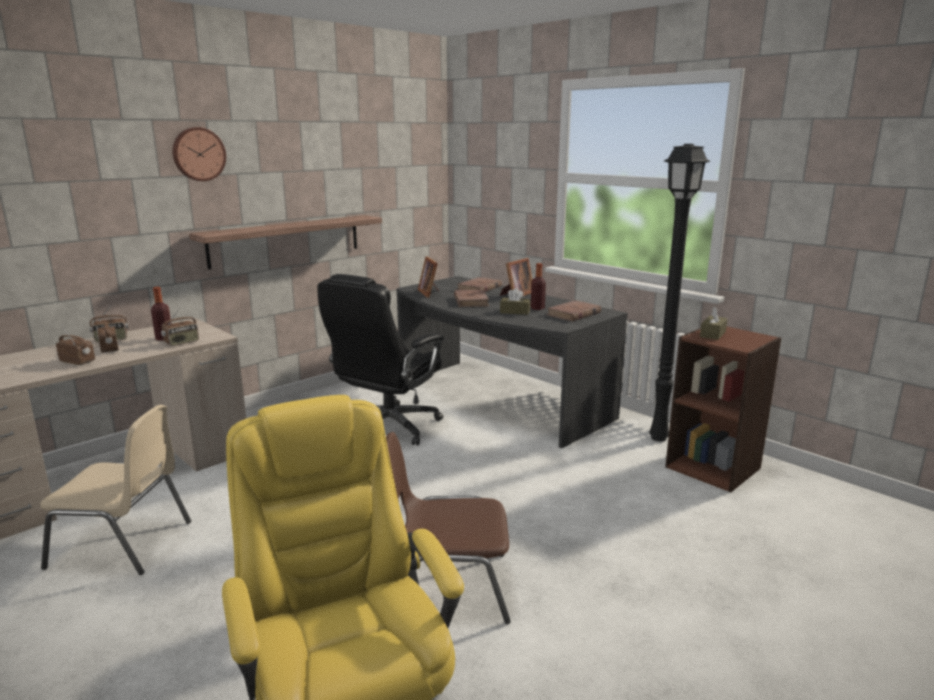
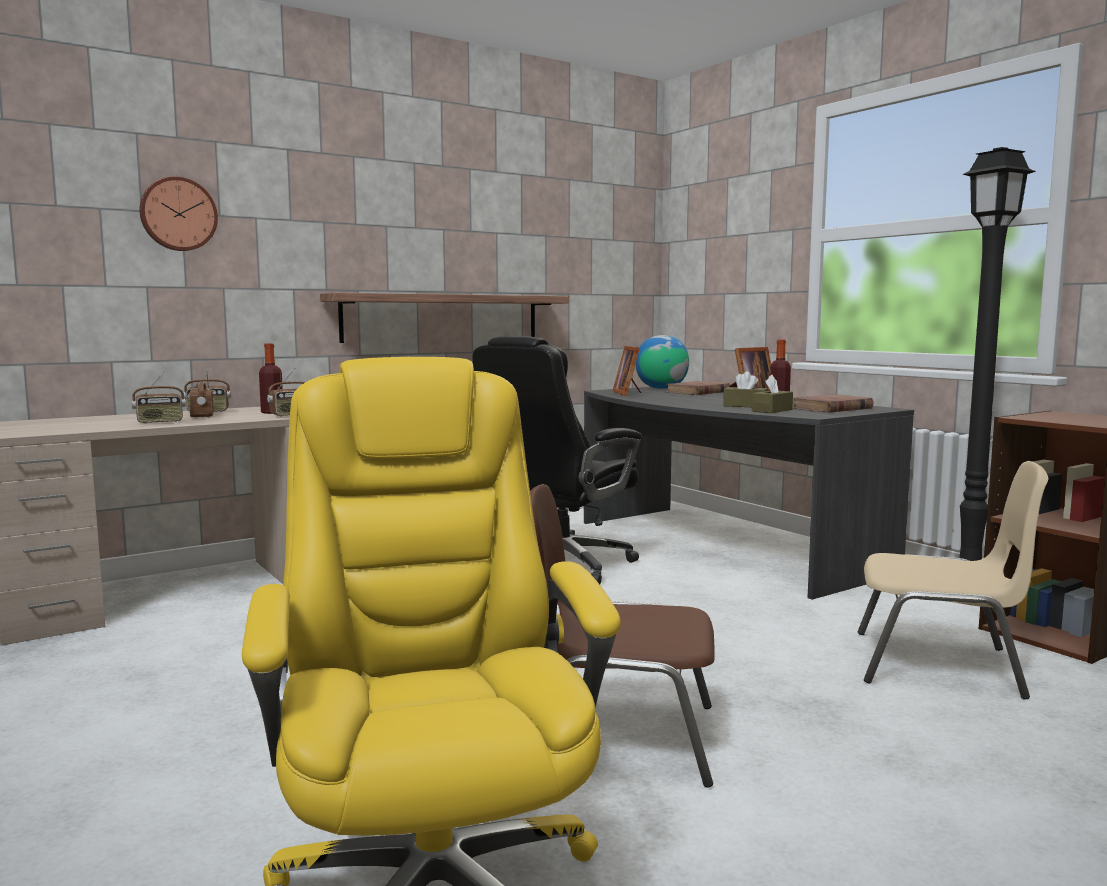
camera: 10 degrees right, 10 degrees down
beige chair [40,405,191,575] -> beige chair moved to [858,461,1048,699]
radio [56,325,95,365] -> radio turned 120 degrees clockwise [132,371,186,424]
wall clock [172,127,226,181] -> wall clock moved to [139,177,218,251]
brown book [454,289,489,307] -> none
brown tissue box [700,307,728,340] -> brown tissue box moved to [752,375,793,413]
none -> globe [635,335,689,389]

